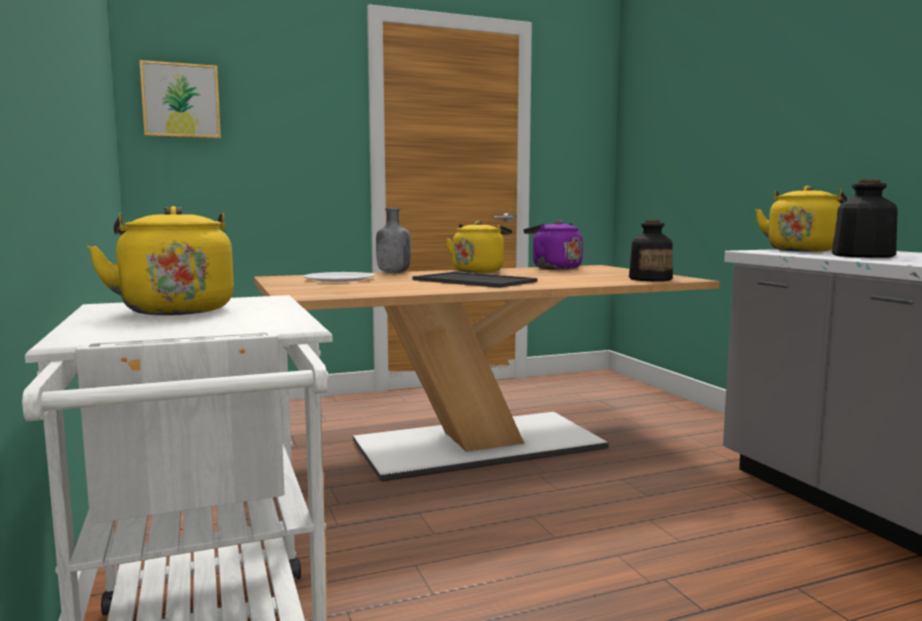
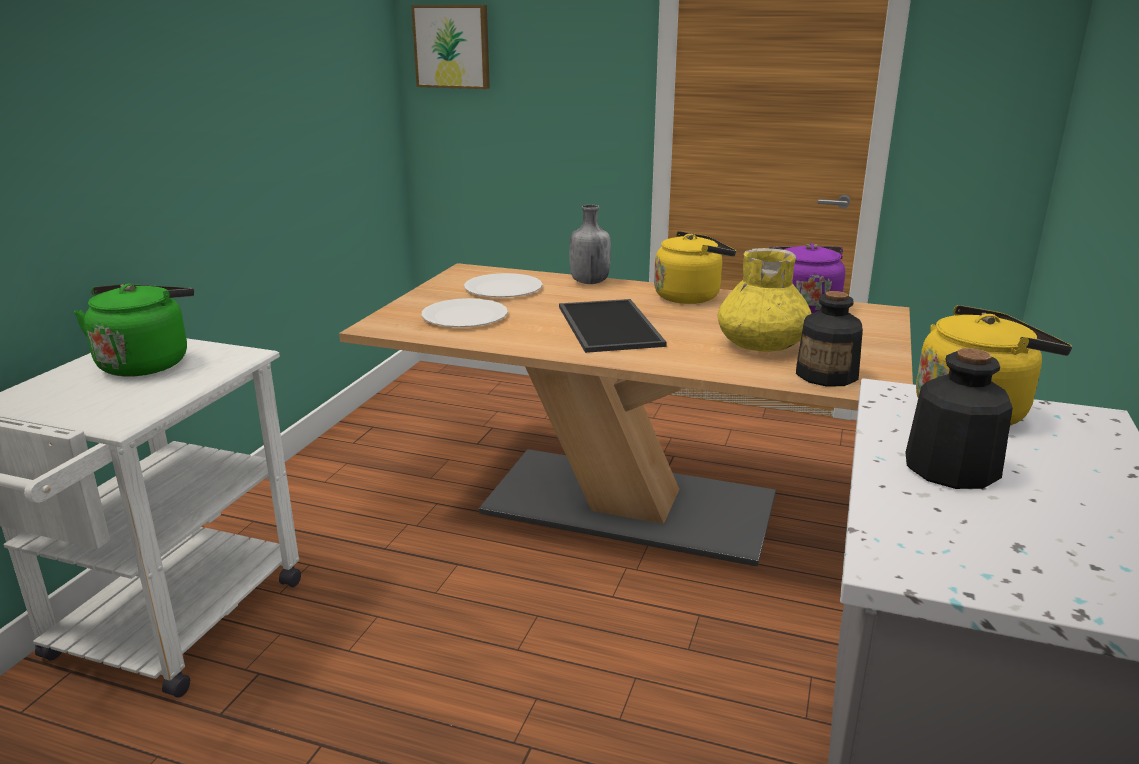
camera: 40 degrees right, 15 degrees up
yellow kettle [87,206,234,315] -> green kettle [74,283,194,377]
none -> white plate [422,298,508,327]
none -> yellow vase [718,248,812,352]

